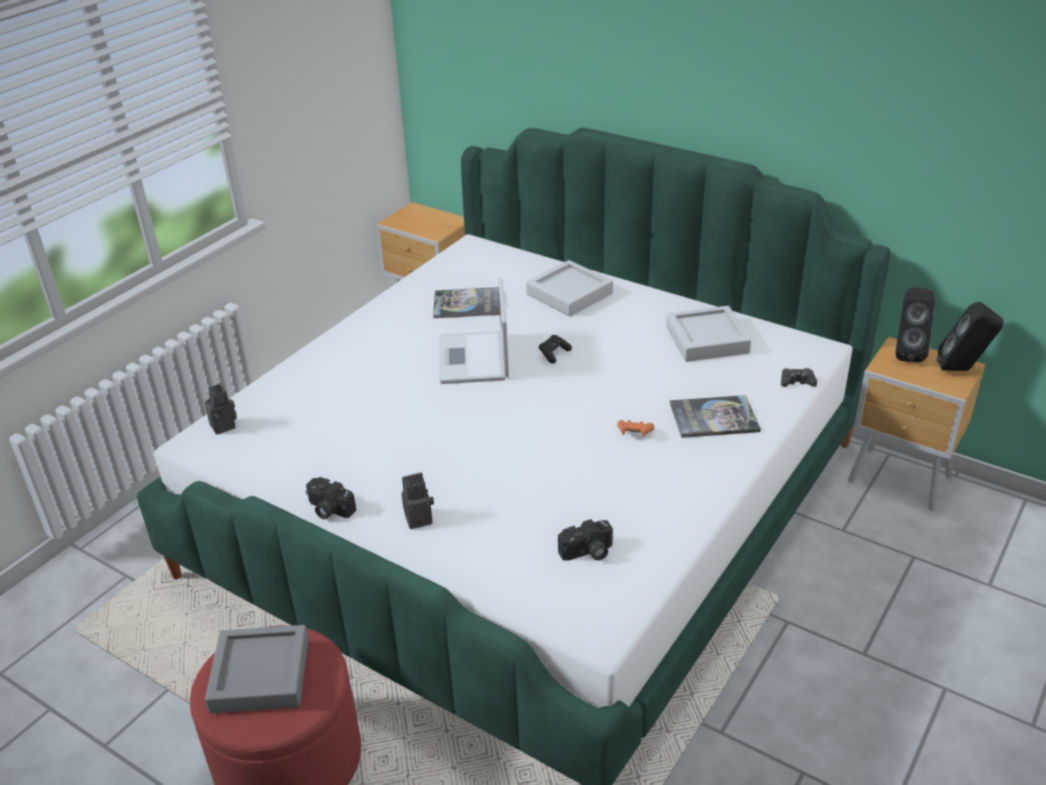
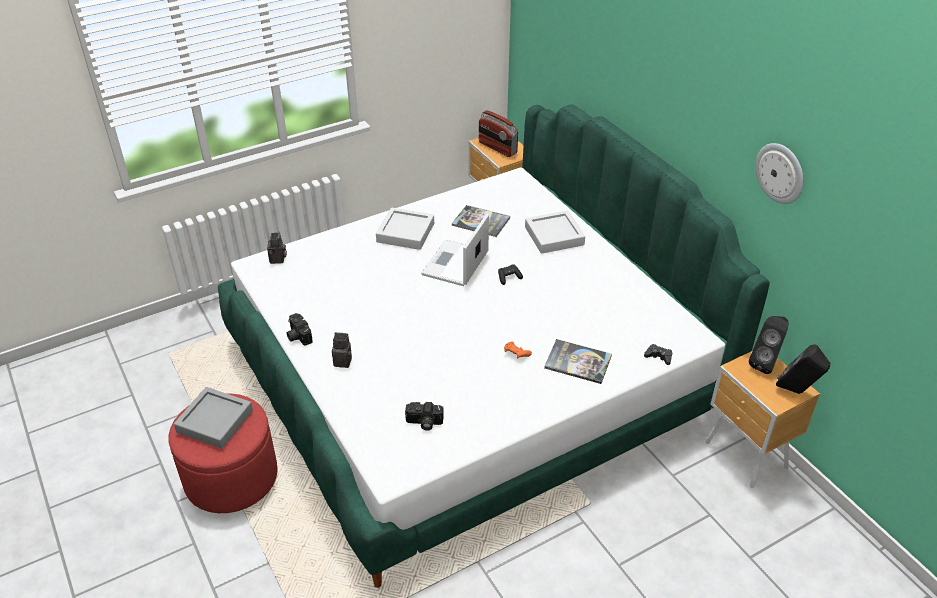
camera: 25 degrees right, 5 degrees up
grey tray [666,306,751,362] -> grey tray moved to [376,208,434,250]
none -> radio [479,110,518,157]
none -> wall clock [755,143,804,204]

